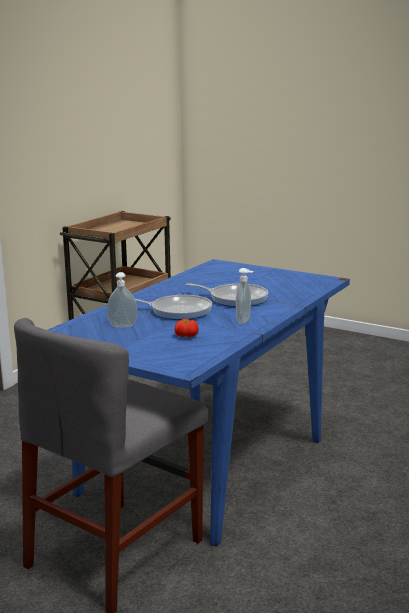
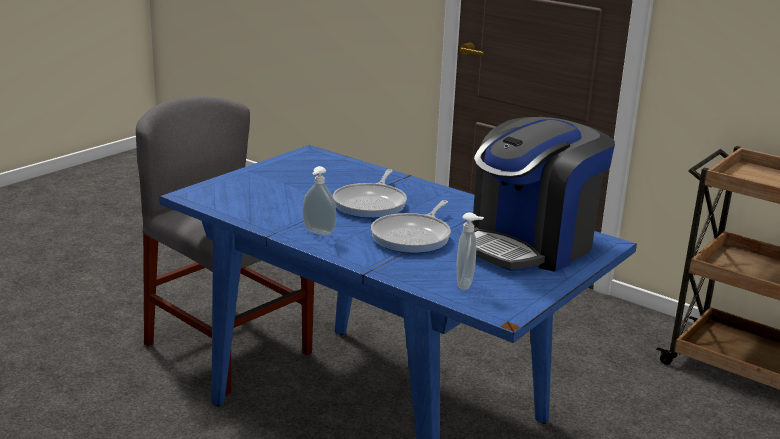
camera: 95 degrees right, 5 degrees up
soap dispenser [107,272,137,327] -> soap dispenser moved to [457,213,484,290]
tomato [175,319,199,337] -> none
none -> coffee machine [472,117,615,272]

